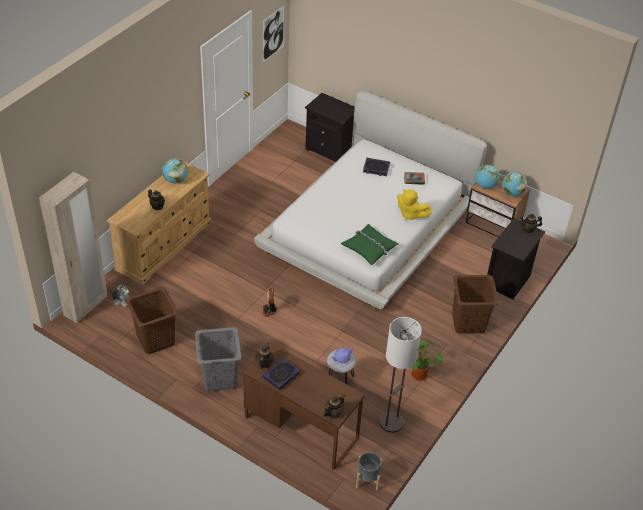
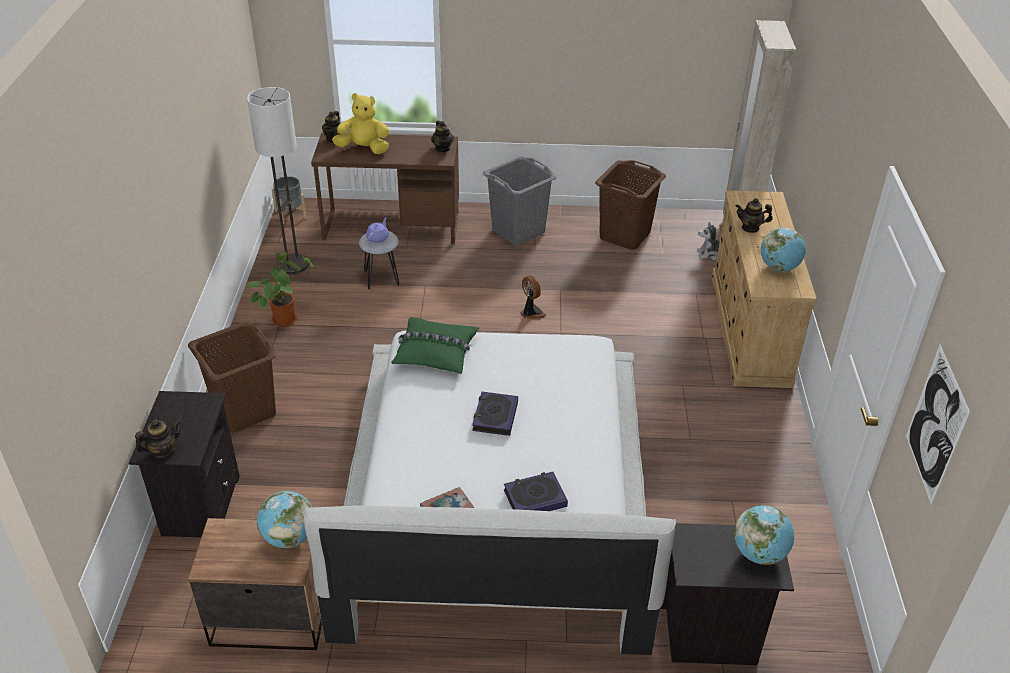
camera: 150 degrees right, 5 degrees down
book [262,358,300,391] -> book moved to [472,392,518,436]
yellow plush toy [397,189,432,221] -> yellow plush toy moved to [332,93,389,154]
globe [502,172,527,196] -> globe moved to [734,506,794,565]

